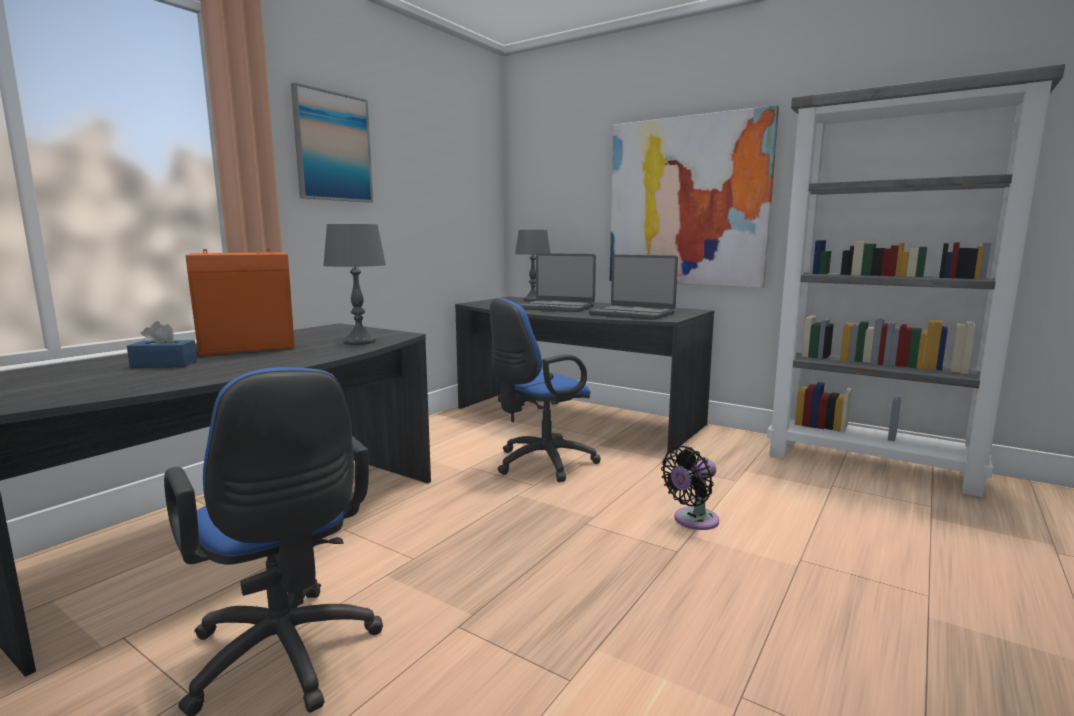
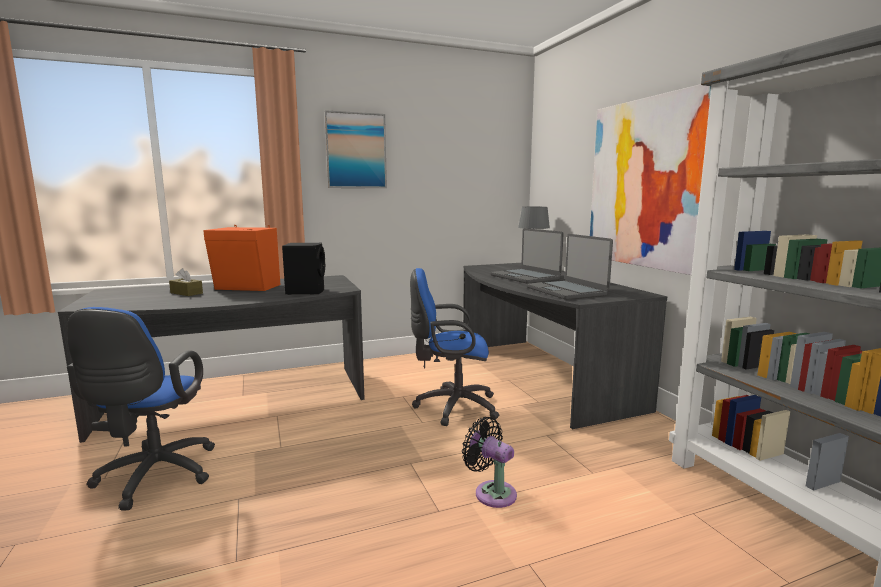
camera: 35 degrees right, 0 degrees up
blue tissue box [127,321,197,368] -> brown tissue box [169,268,203,296]
grey table lamp [323,224,386,345] -> black speaker [282,243,325,295]
black fan [661,446,719,530] -> black fan turned 45 degrees clockwise [462,417,517,508]

